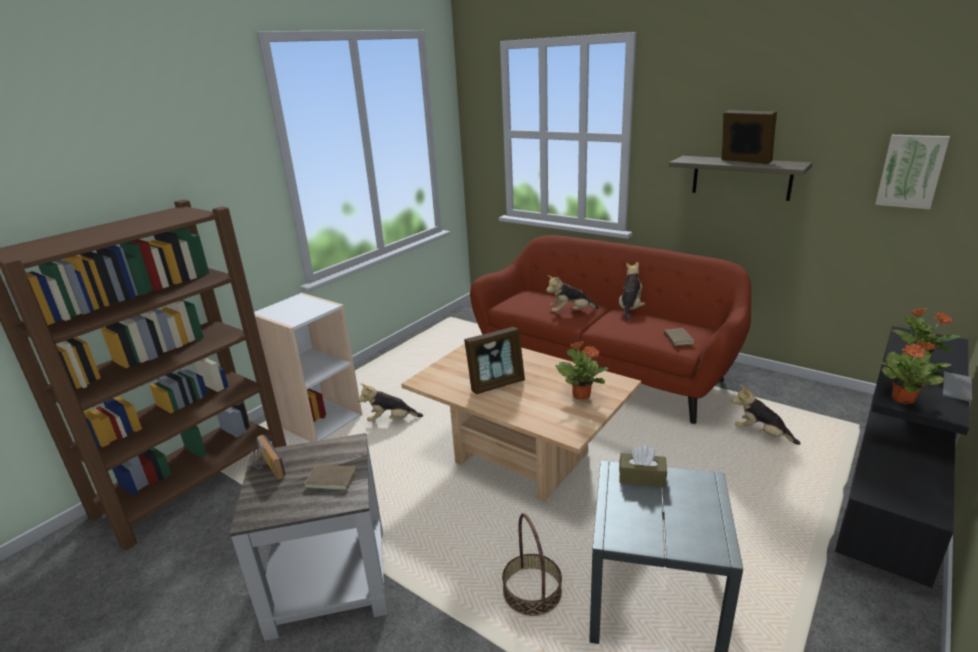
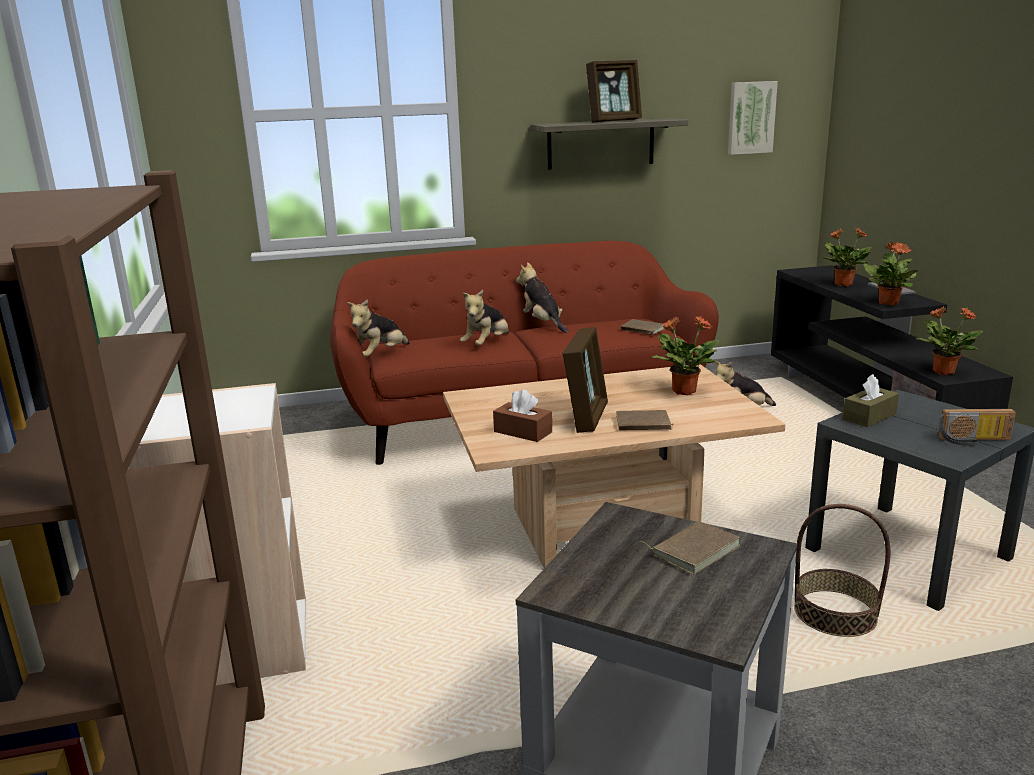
camera: 50 degrees left, 5 degrees down
radio [253,435,286,479] -> radio moved to [938,409,1016,446]
plush toy [358,383,423,421] -> plush toy moved to [347,300,410,357]
picture frame [722,110,777,164] -> picture frame turned 150 degrees clockwise [586,60,642,123]
none -> brown tissue box [493,389,552,442]
none -> brown book [616,410,673,430]
none -> potted plant [915,306,983,375]

